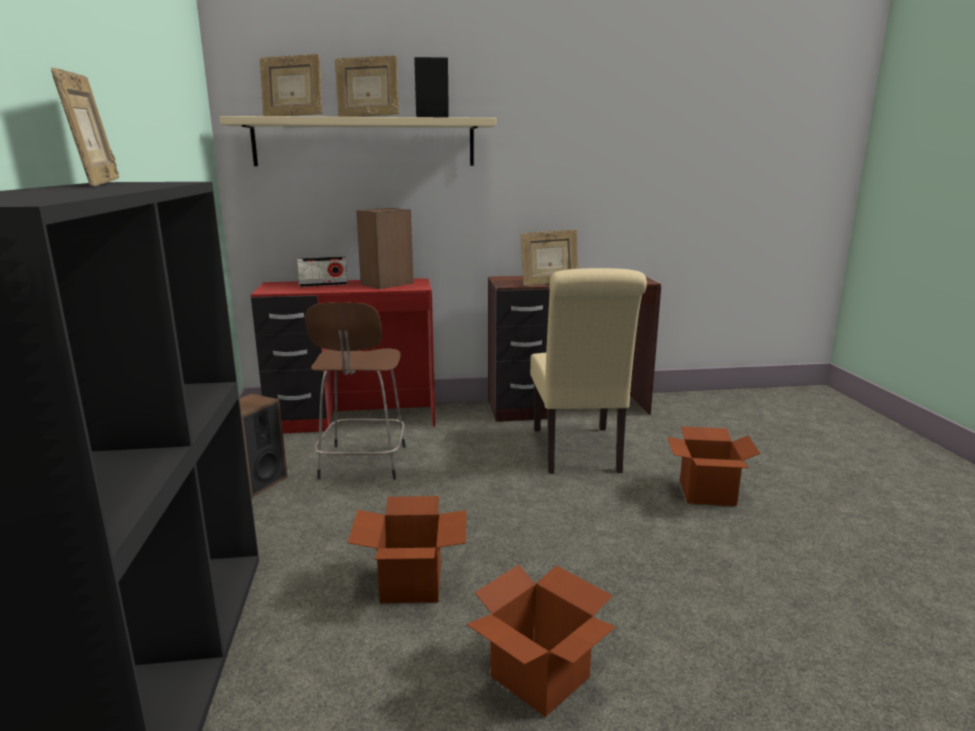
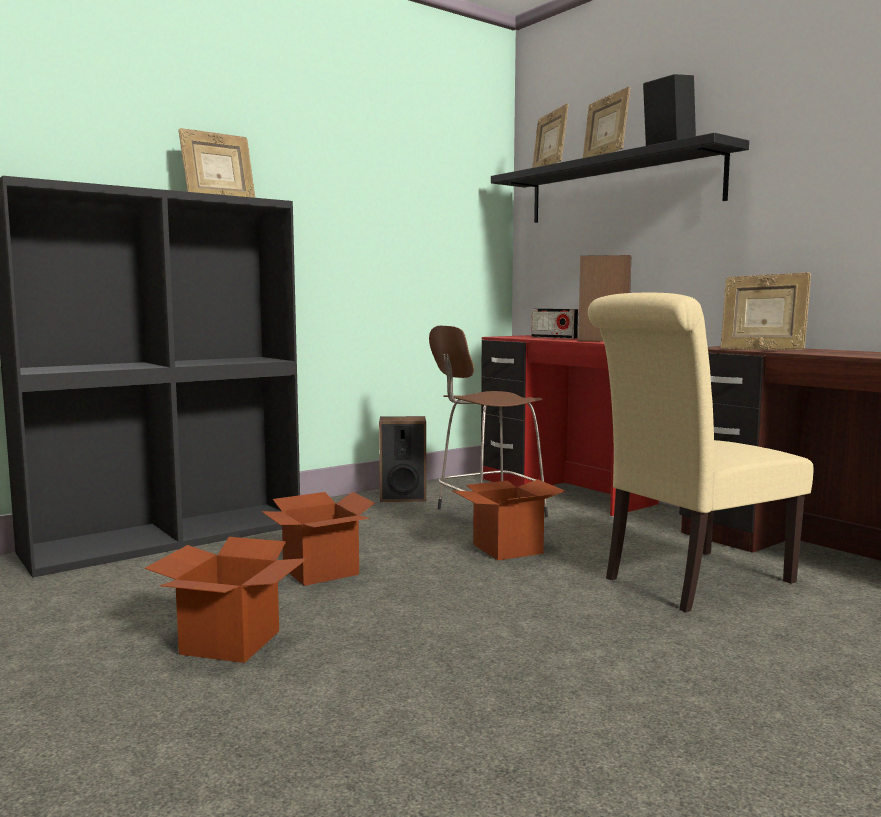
camera: 60 degrees right, 10 degrees down
beige shelf [219,116,496,166] -> black shelf [491,133,749,223]
cardboard box [667,426,760,506] -> cardboard box moved to [452,479,565,560]

